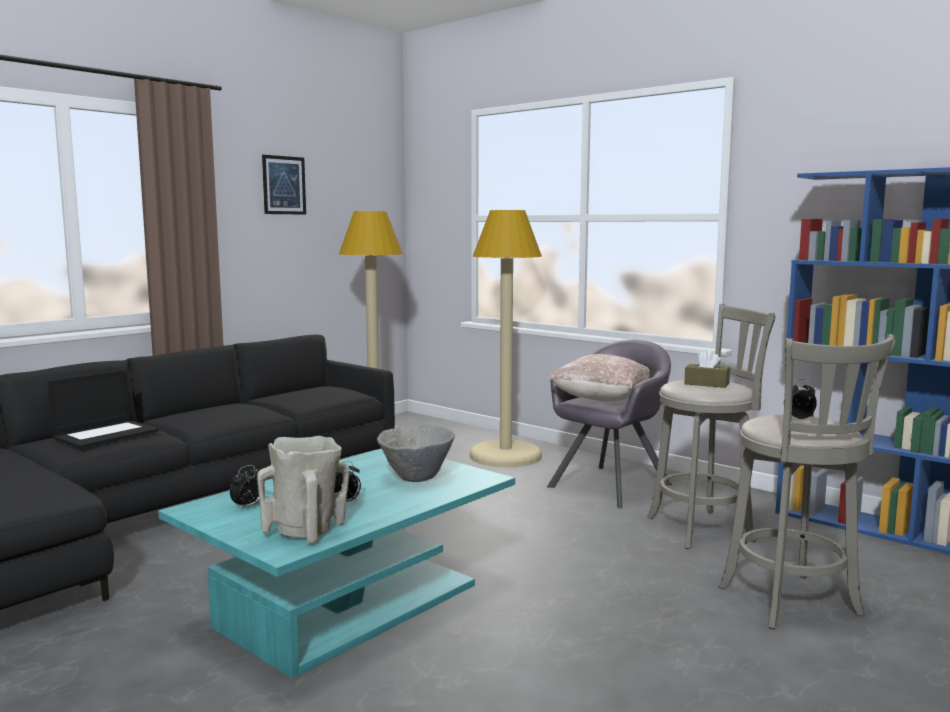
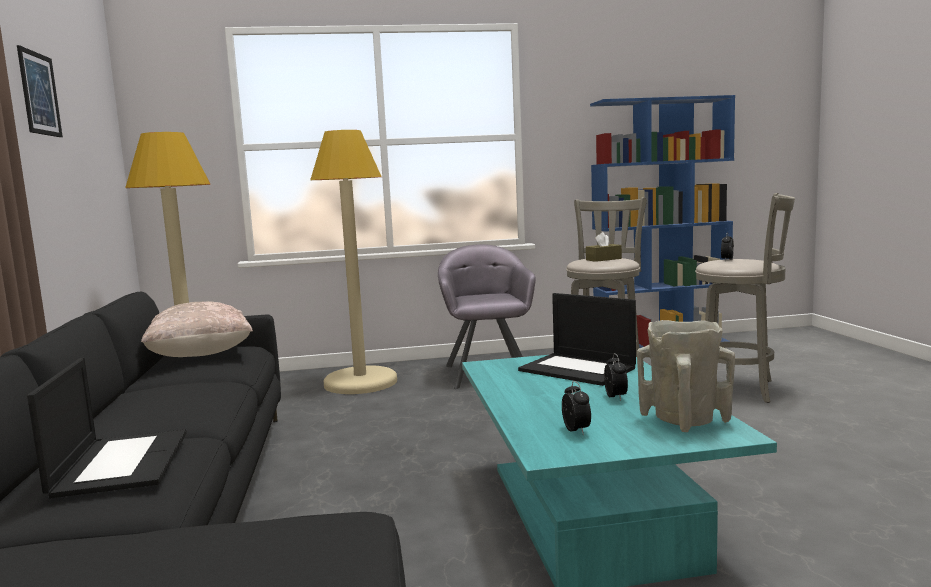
camera: 50 degrees left, 0 degrees up
grey bowl [377,425,455,482] -> laptop [518,293,636,386]
beige pillow [549,354,650,402] -> beige pillow moved to [141,302,253,357]

